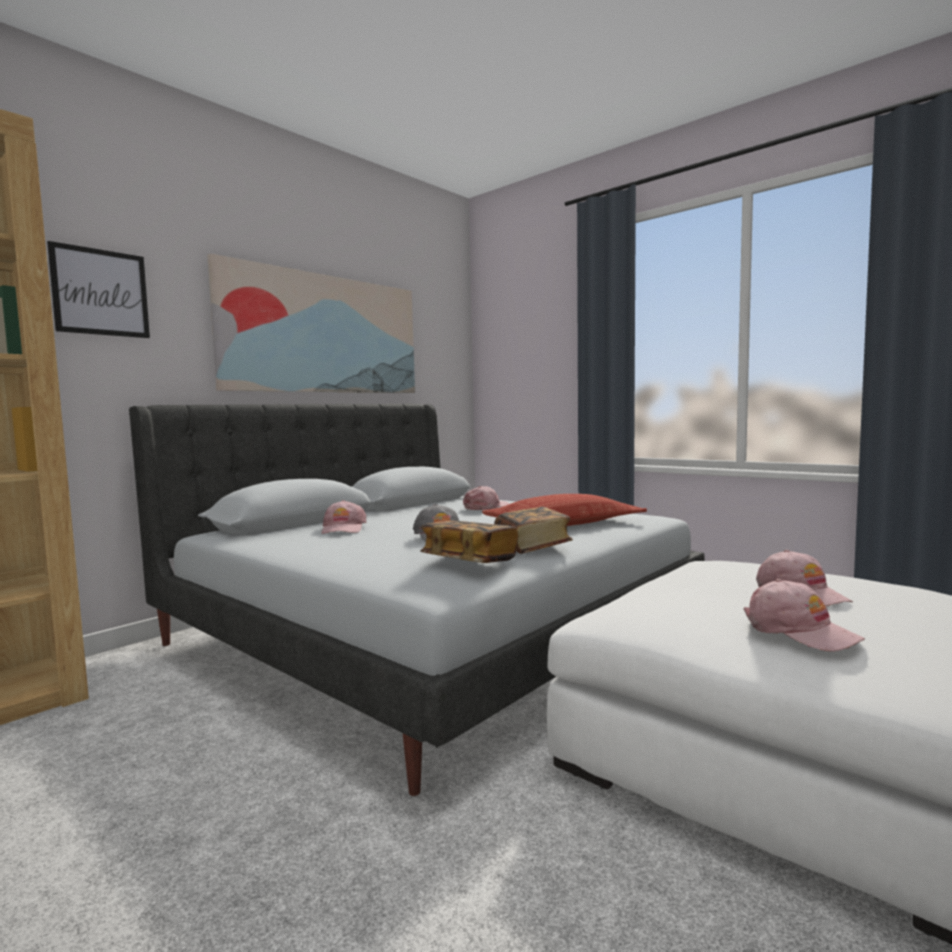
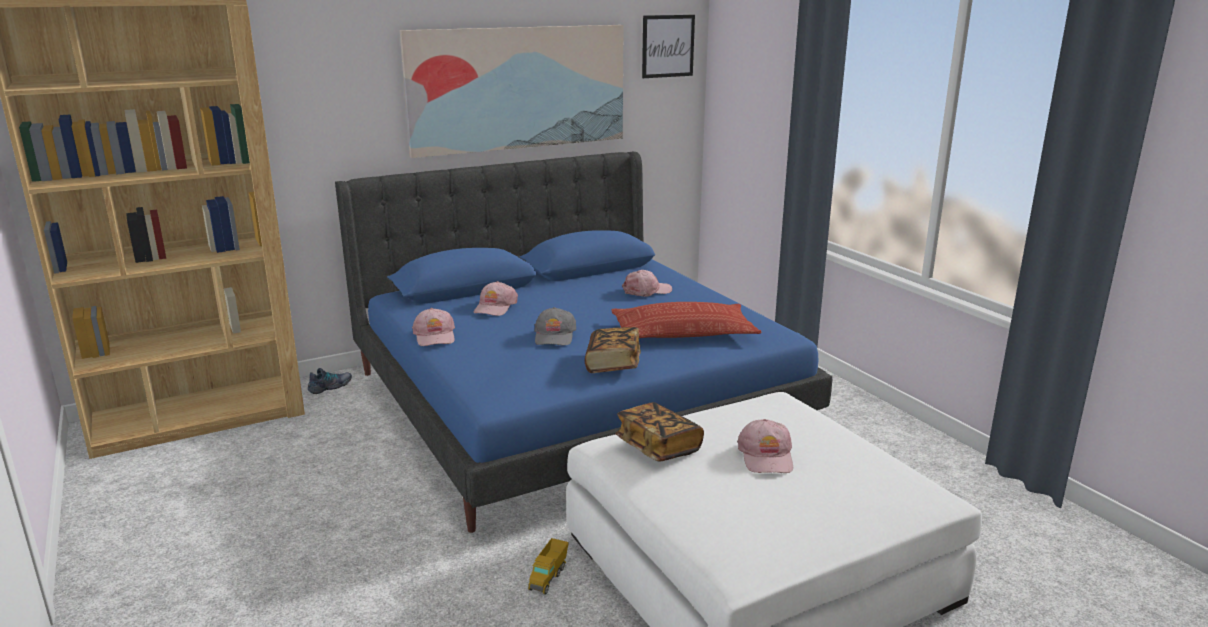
camera: 20 degrees right, 15 degrees up
picture [47,241,150,338] -> picture moved to [642,15,695,78]
grey bed [129,404,705,796] -> blue bed [335,151,832,533]
book [420,521,518,563] -> book moved to [615,402,704,462]
pink cap [744,579,865,652] -> pink cap moved to [412,308,455,346]
none -> shoe [308,368,352,394]
none -> toy truck [528,538,569,595]

